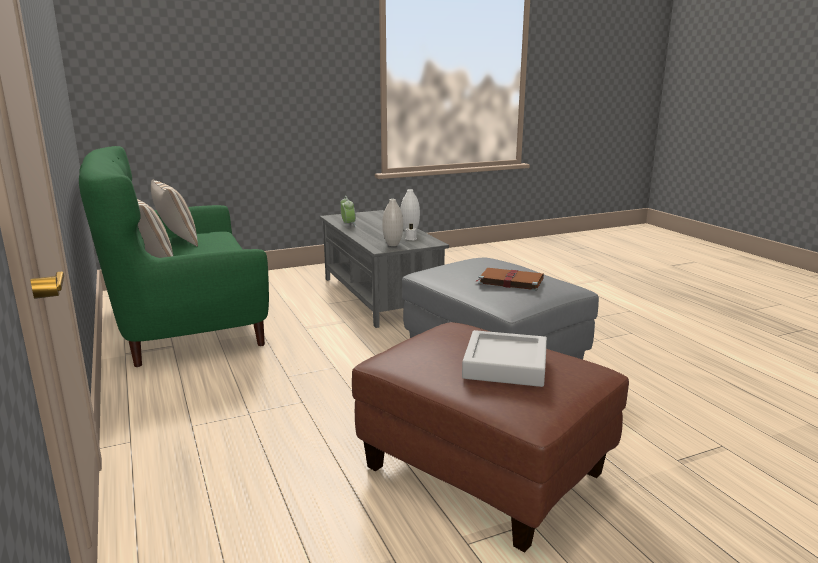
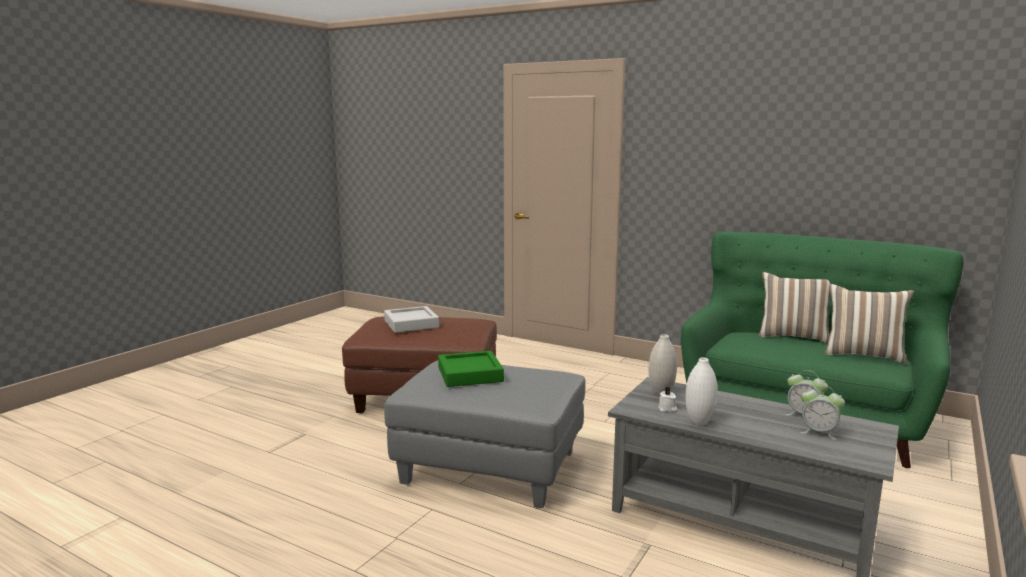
camera: 145 degrees right, 5 degrees down
brown book [476,268,544,291] -> green tray [438,351,504,387]
none -> alarm clock [800,385,845,440]

